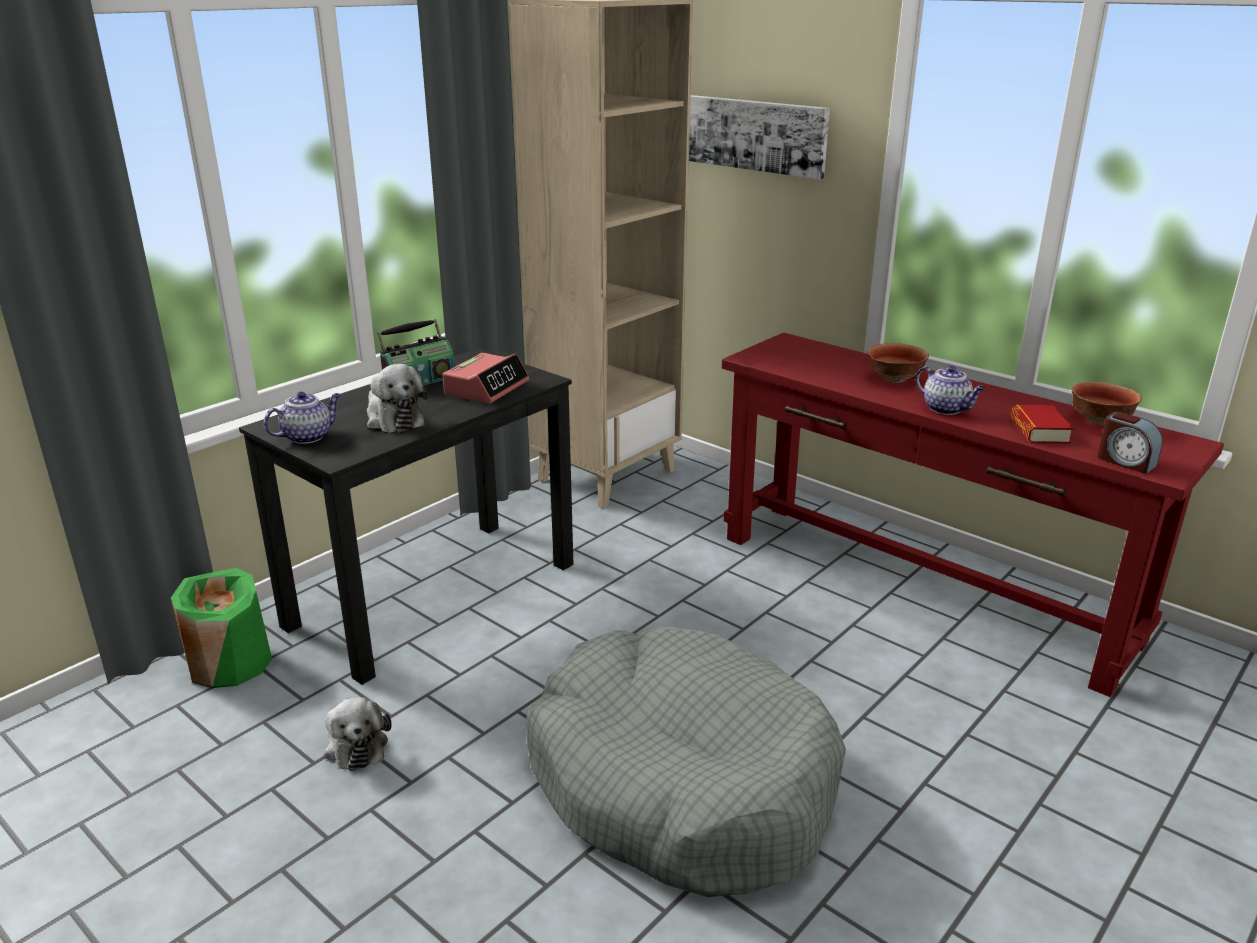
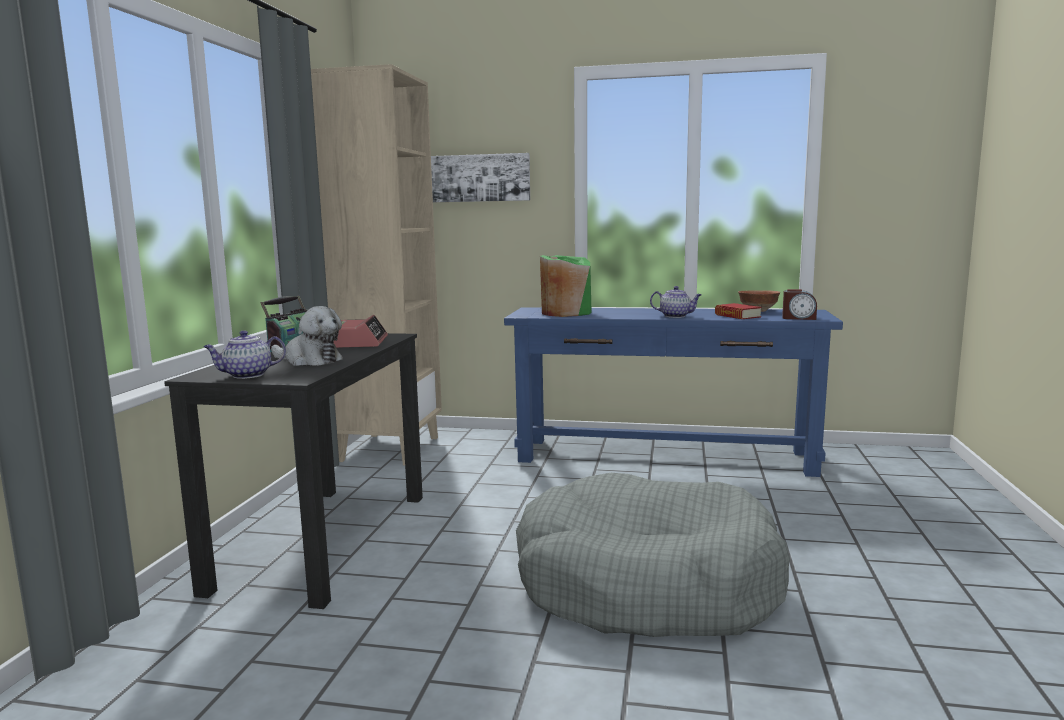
camera: 30 degrees left, 15 degrees down
green vase [171,568,272,688] -> green vase moved to [540,255,592,317]
teapot [264,391,341,444] -> teapot turned 135 degrees counterclockwise [203,330,286,379]
plush toy [324,697,392,771] -> none
red console table [722,333,1224,697] -> blue console table [504,307,843,477]
bowl [867,343,929,383] -> none

